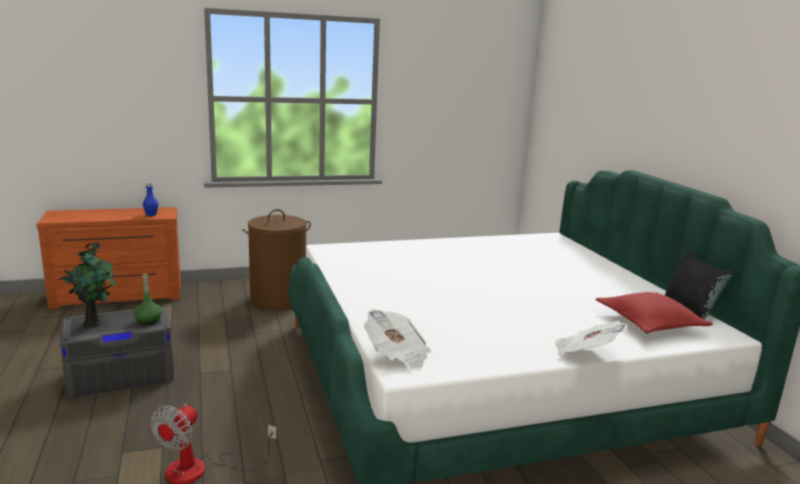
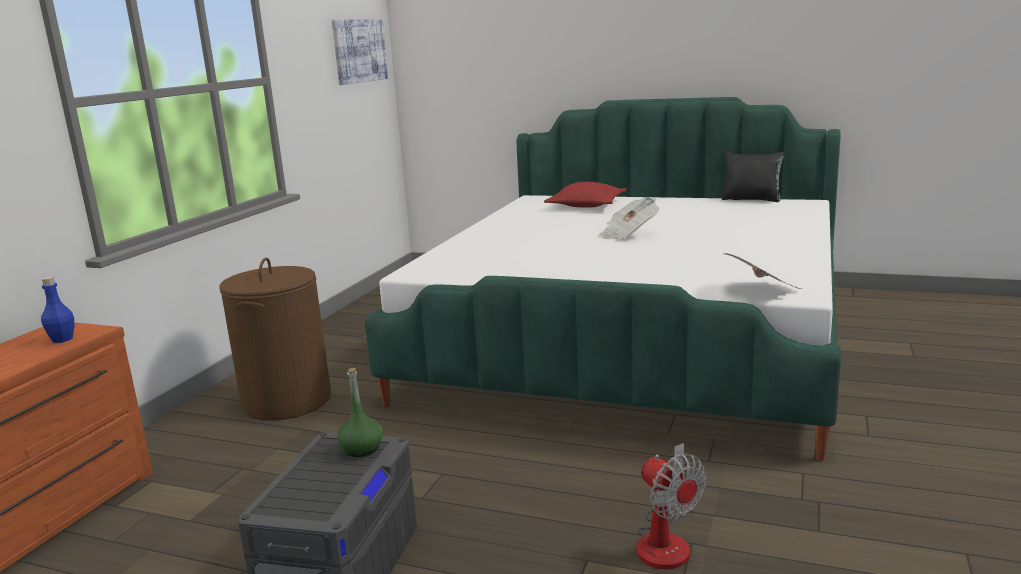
camera: 50 degrees left, 0 degrees up
potted plant [58,242,117,328] -> none
newspaper [555,321,628,354] -> newspaper moved to [598,197,659,239]
red pillow [596,292,713,334] -> red pillow moved to [544,182,627,208]
none -> picture [332,19,388,85]

